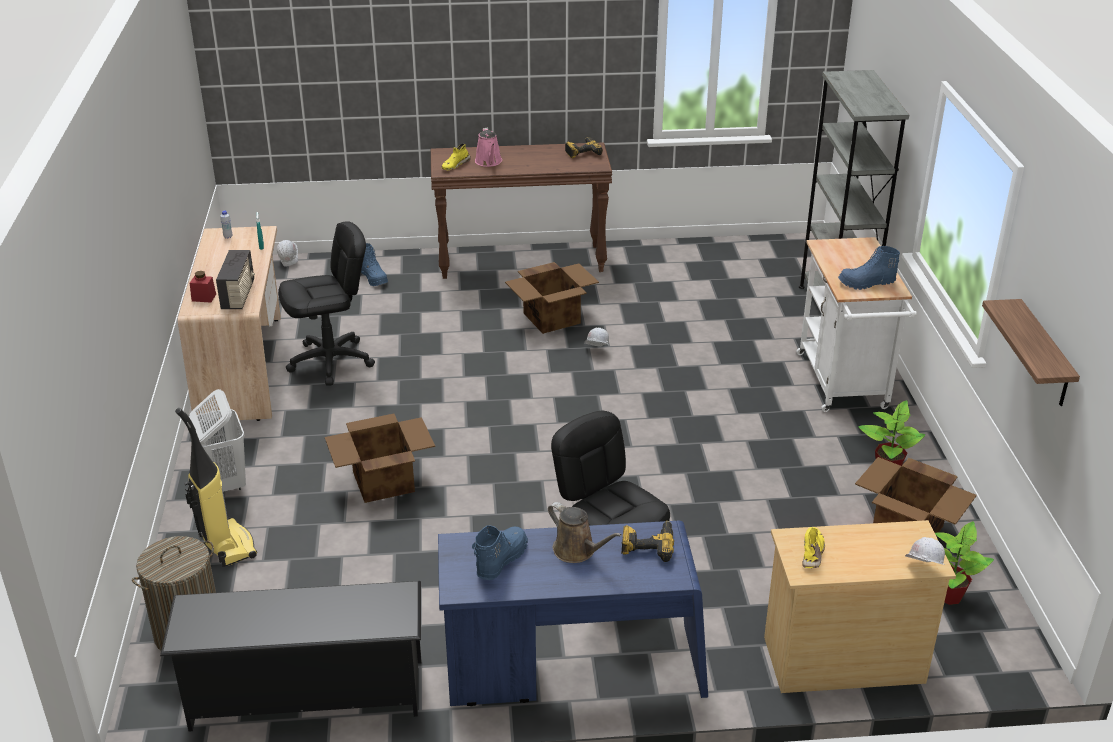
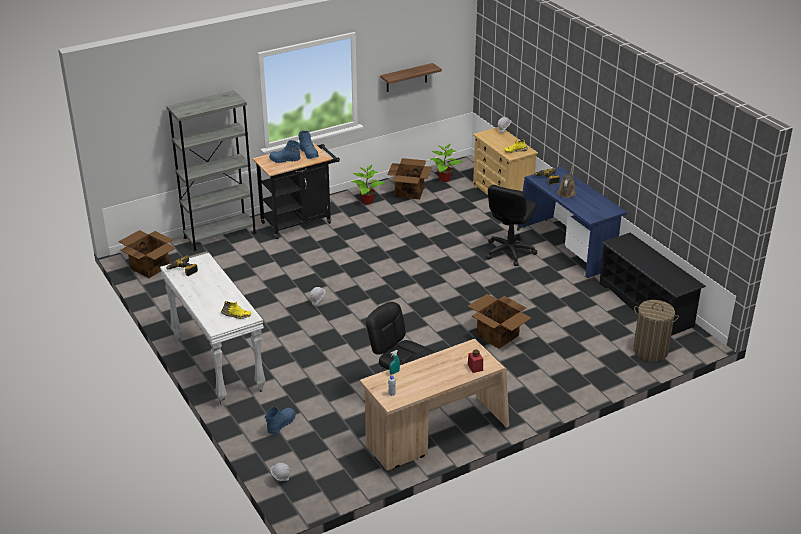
camera: 115 degrees left, 0 degrees up
vacuum cleaner [175,408,257,567] -> none
white laundry basket [189,389,246,492] -> none
radio [216,250,255,309] -> none
brown console table [431,142,612,279] -> white console table [160,253,266,406]
blue boot [472,525,528,580] -> blue boot moved to [269,140,301,163]
pink watering can [475,128,502,167] -> none
cardboard box [505,262,599,334] -> cardboard box moved to [118,230,175,278]
white cart [796,237,917,412] -> black cart [253,143,340,239]

